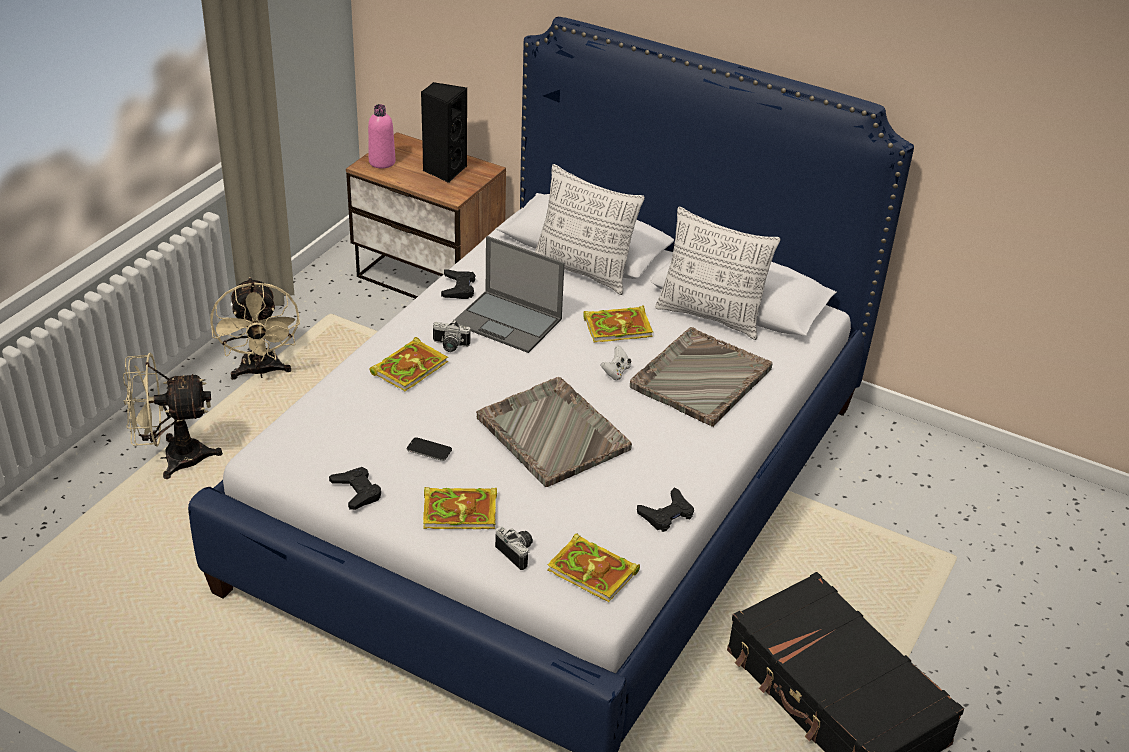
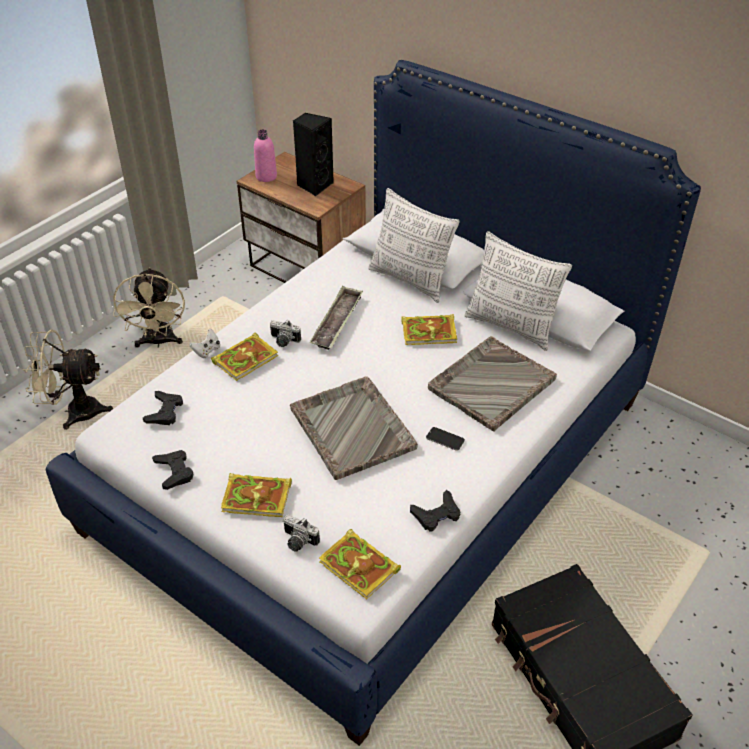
camera: 10 degrees right, 5 degrees up
phone [407,438,452,461] -> phone moved to [426,427,465,451]
black game controller [441,269,475,299] -> black game controller moved to [143,391,183,425]
laptop [452,236,564,353] -> tray [310,286,363,350]
camera [495,526,533,570] -> camera turned 150 degrees clockwise [283,515,320,552]
white game controller [601,345,632,380] -> white game controller moved to [190,329,220,358]

